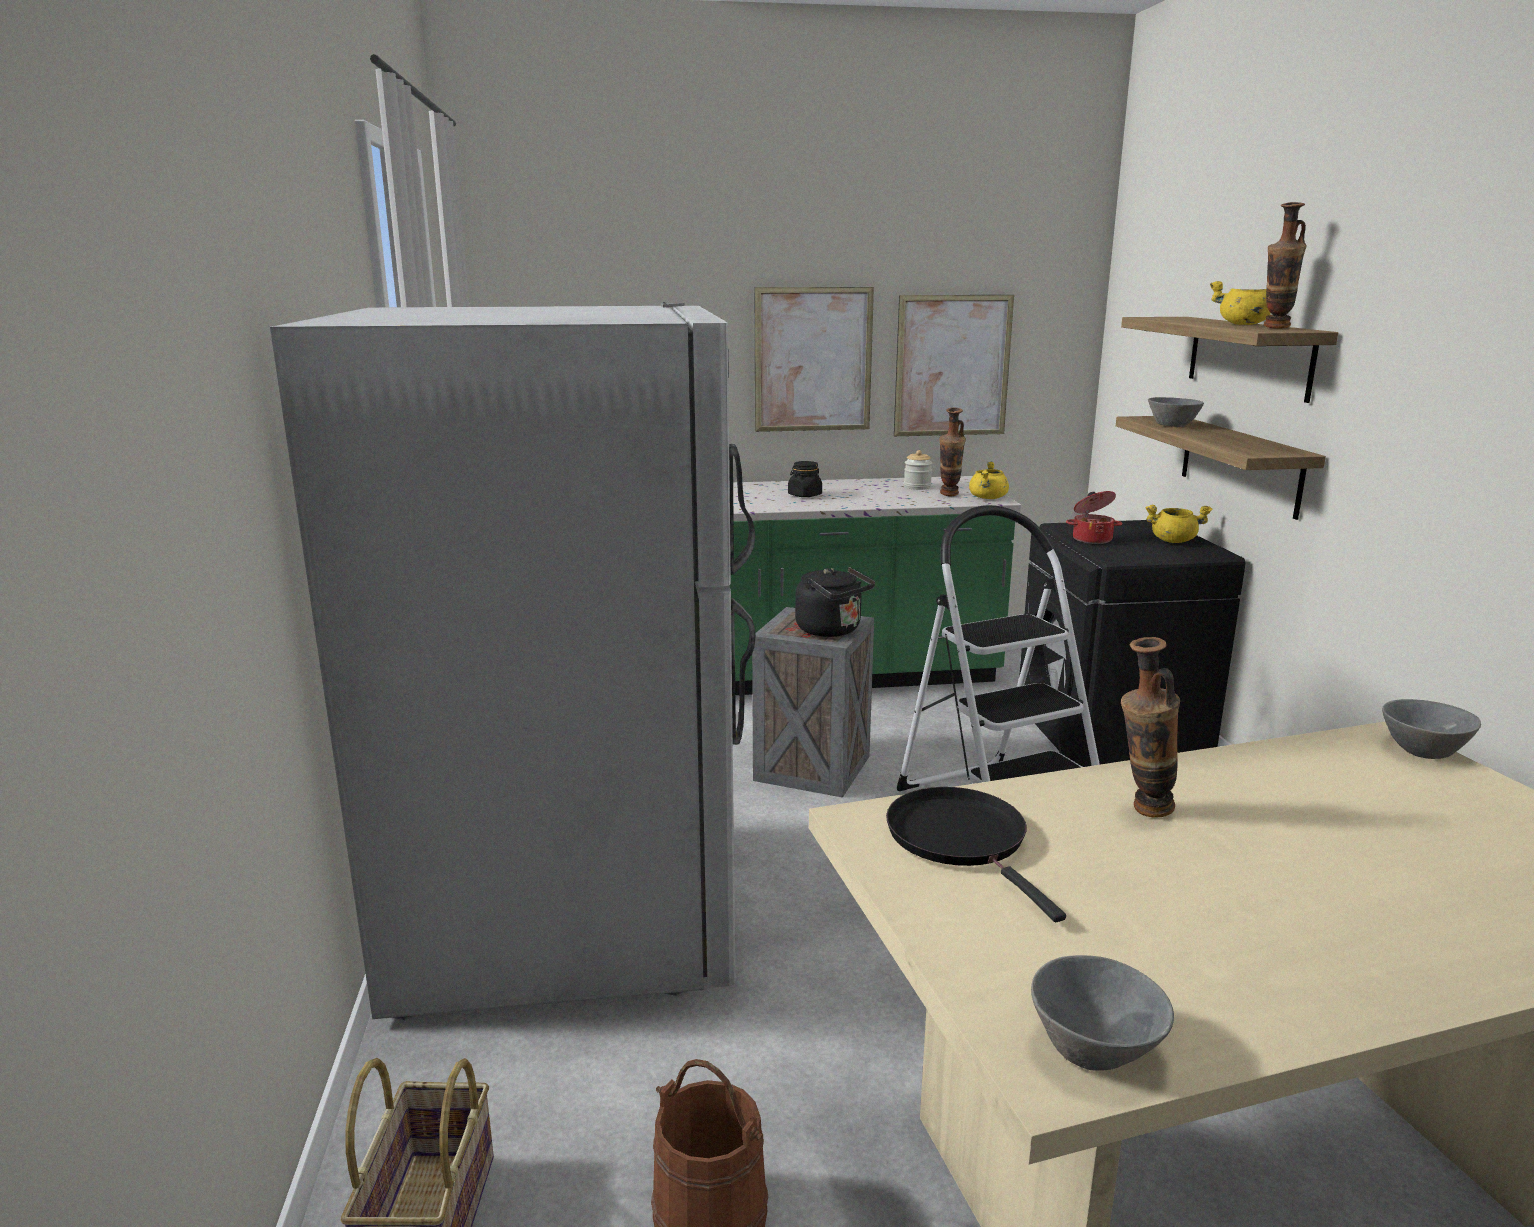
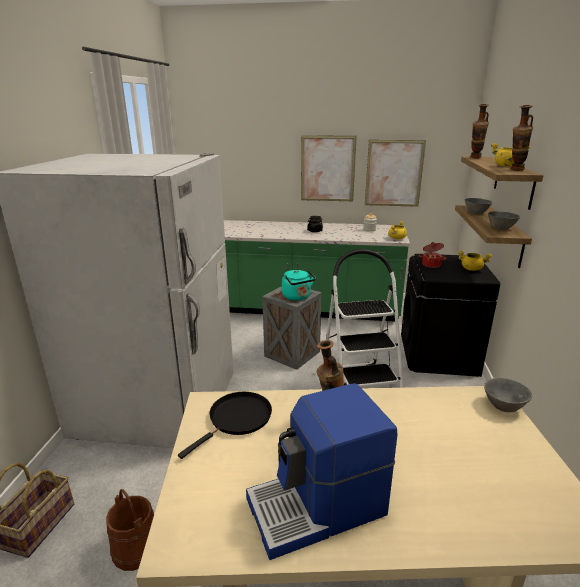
camera: 15 degrees right, 5 degrees up
black kettle [795,567,875,637] -> turquoise kettle [282,270,316,301]
black frying pan [886,787,1066,922] -> black frying pan turned 45 degrees clockwise [178,392,272,459]
vase [939,407,966,496] -> vase moved to [470,104,489,158]
grey bowl [1031,955,1174,1071] -> grey bowl moved to [488,211,520,230]
none -> coffee machine [246,383,397,560]

